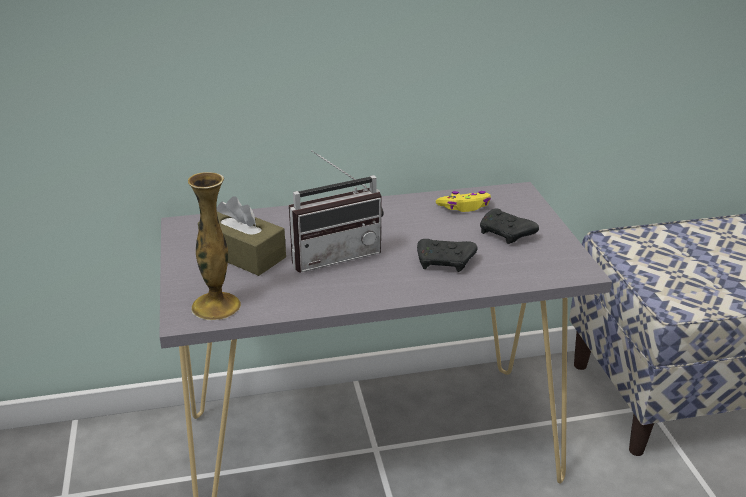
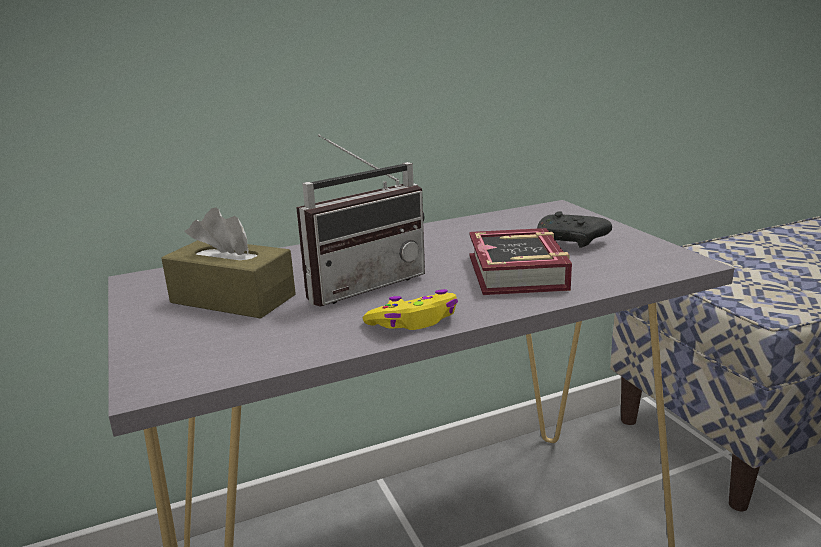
camera: 10 degrees left, 10 degrees down
vase [188,172,241,320] -> none
black game controller [417,239,478,272] -> book [469,228,572,295]
yellow game controller [436,191,491,212] -> yellow game controller moved to [362,289,458,330]

